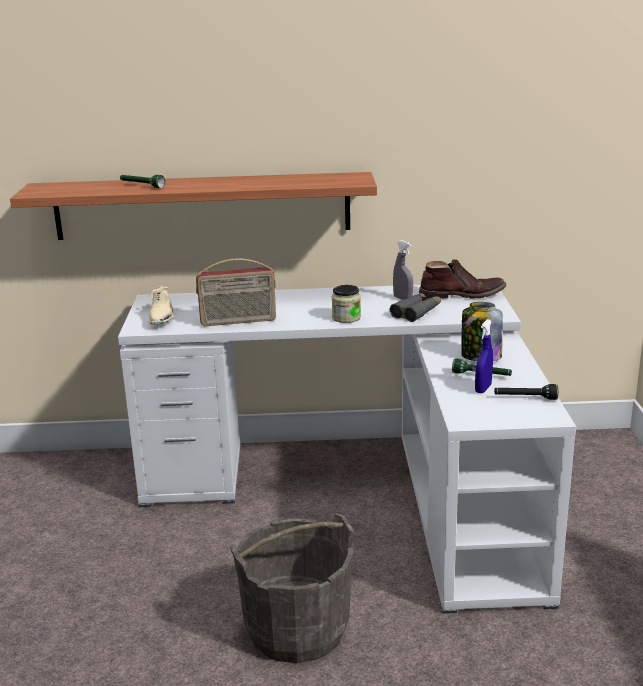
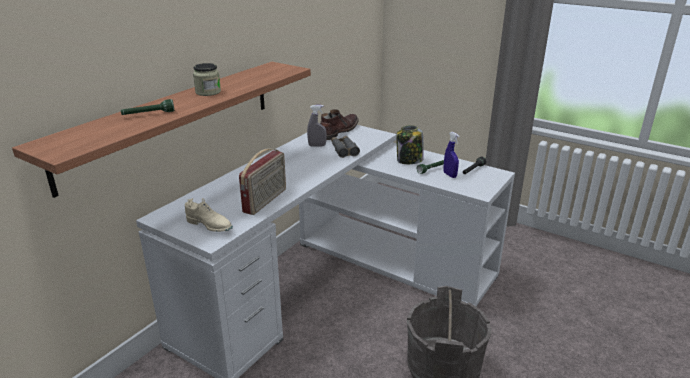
camera: 55 degrees left, 5 degrees up
jar [332,285,361,323] -> jar moved to [193,63,221,96]

